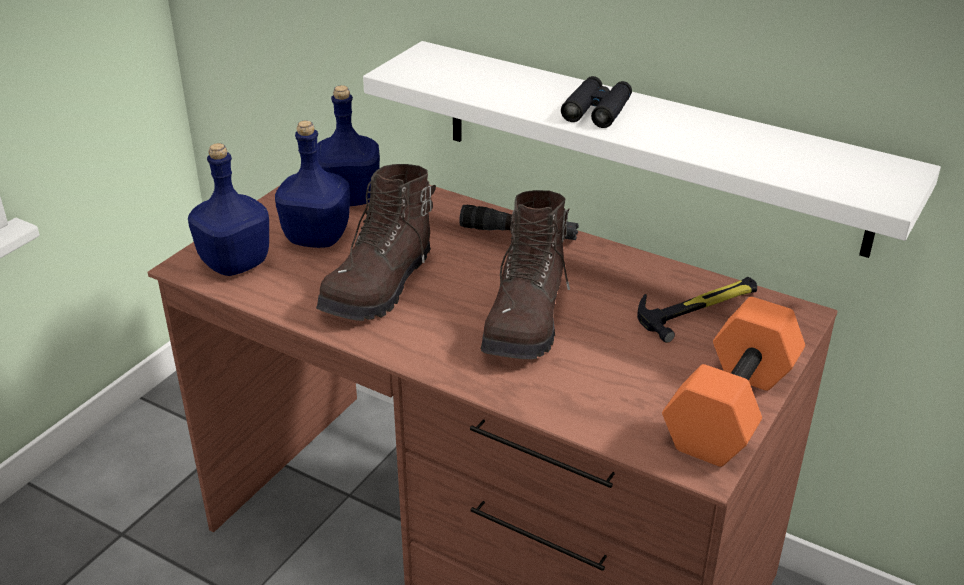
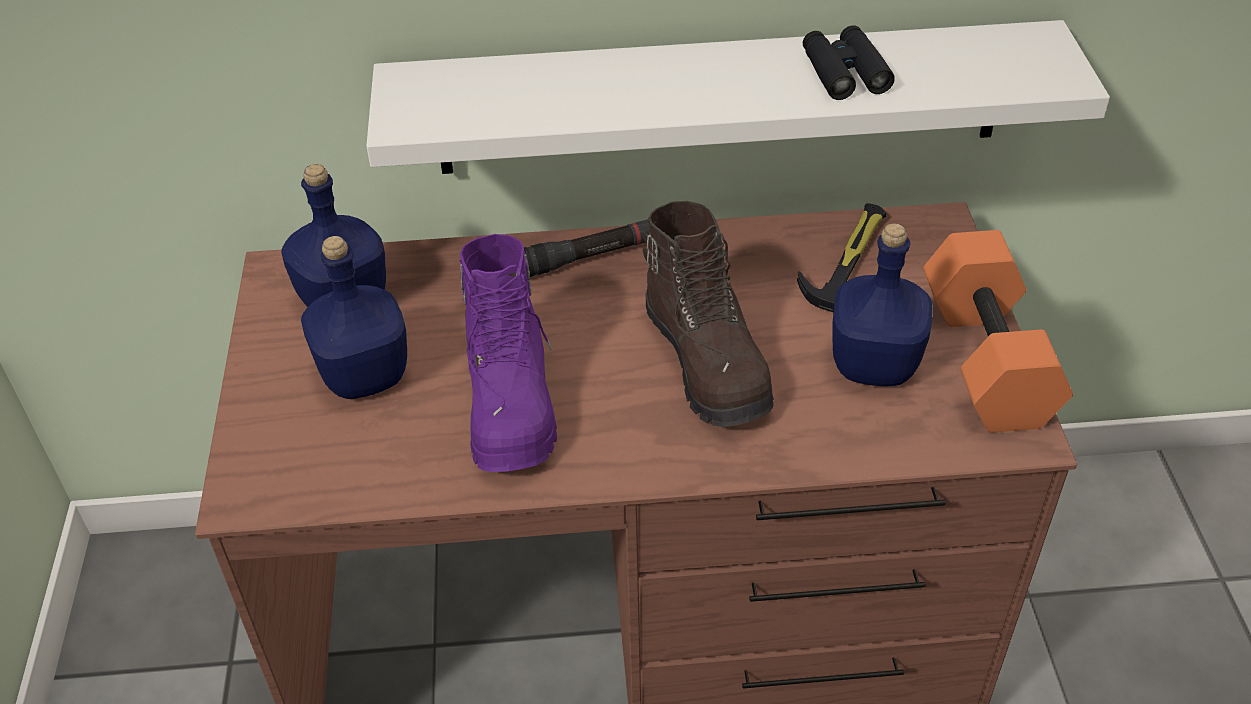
camera: 35 degrees left, 10 degrees up
blue bottle [188,143,269,276] -> blue bottle moved to [833,223,932,386]
brown boot [316,164,436,321] -> purple boot [459,234,557,472]
black binoculars [561,76,632,128] -> black binoculars moved to [803,25,895,100]

